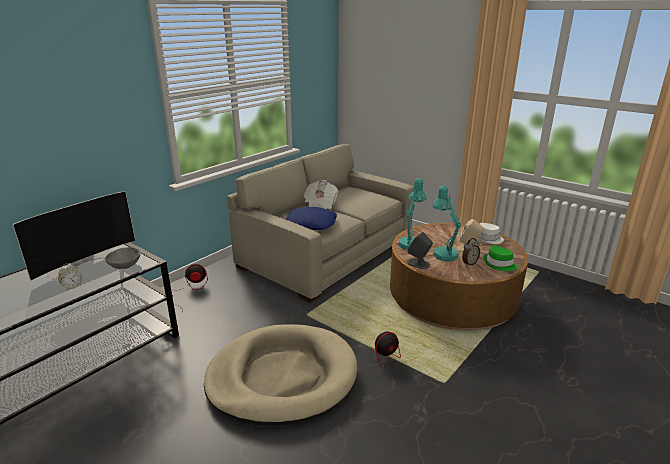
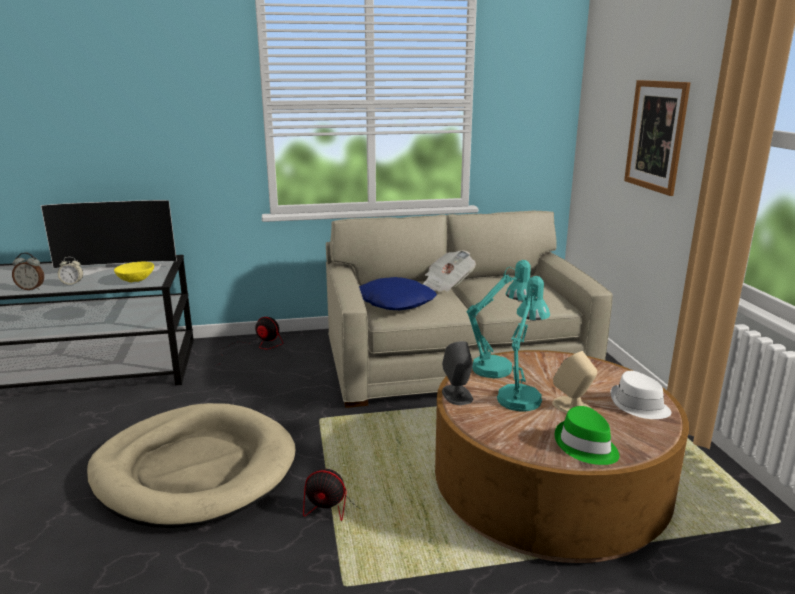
camera: 40 degrees right, 5 degrees down
grey bowl [105,247,140,269] -> yellow bowl [114,261,154,282]
alarm clock [462,238,480,266] -> alarm clock moved to [12,252,44,290]
none -> picture [624,80,690,196]

